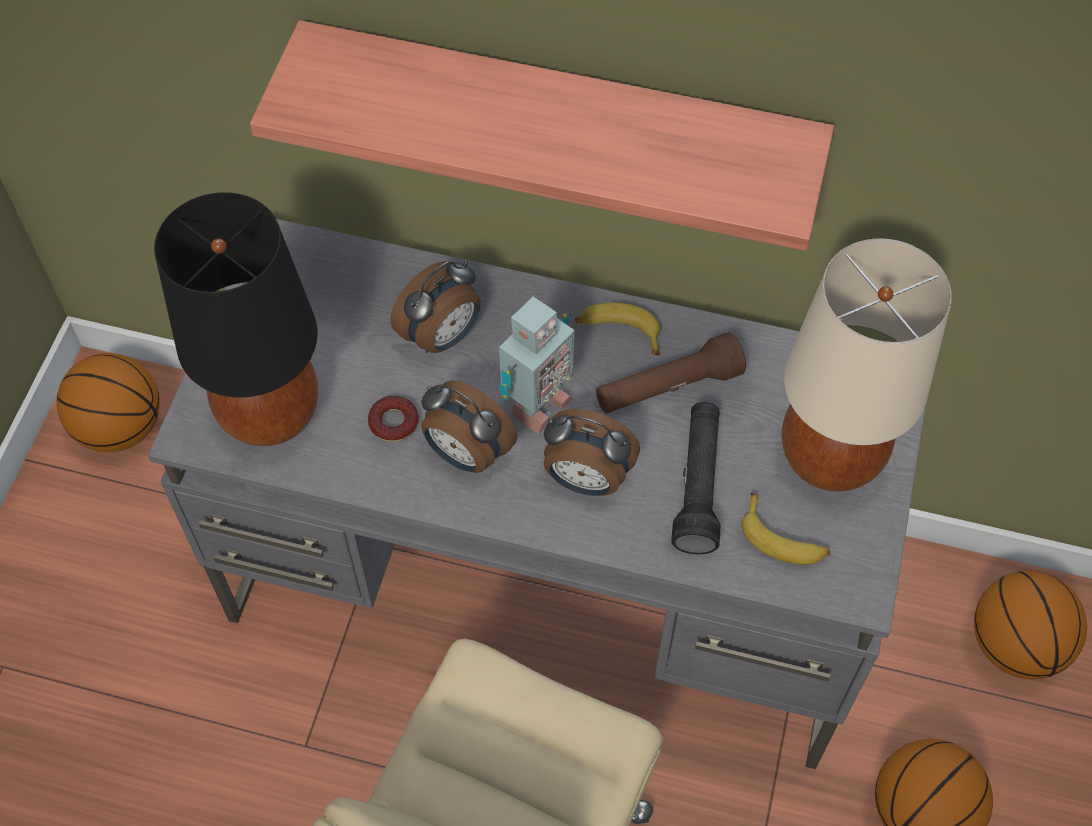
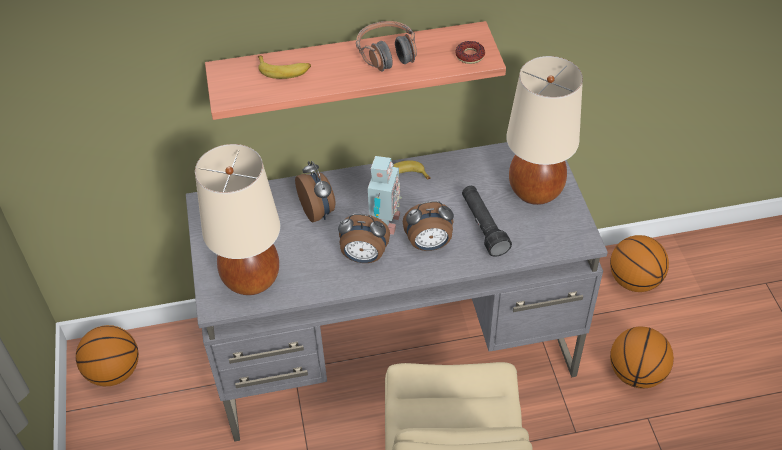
camera: 25 degrees left, 10 degrees down
black table lamp [154,192,318,446] -> beige table lamp [195,144,280,295]
donut [368,396,419,442] -> donut moved to [455,41,485,64]
alarm clock [391,261,481,353] -> alarm clock turned 45 degrees counterclockwise [295,161,336,223]
brown flashlight [596,332,746,413] -> none
banana [742,493,830,565] -> banana moved to [258,55,311,79]
none -> headphones [356,21,417,71]

